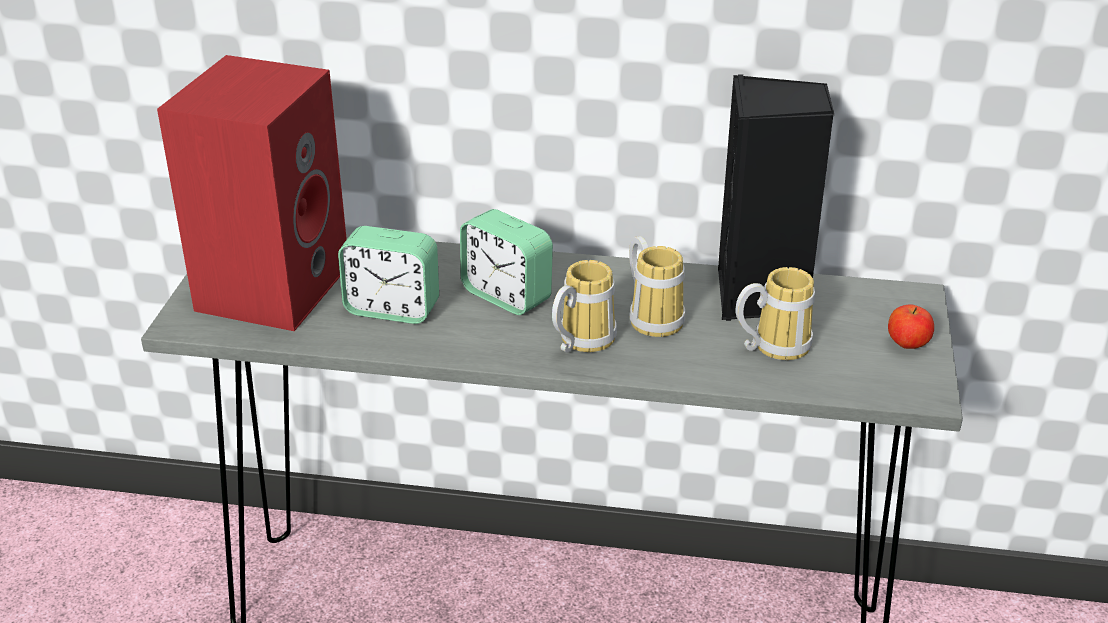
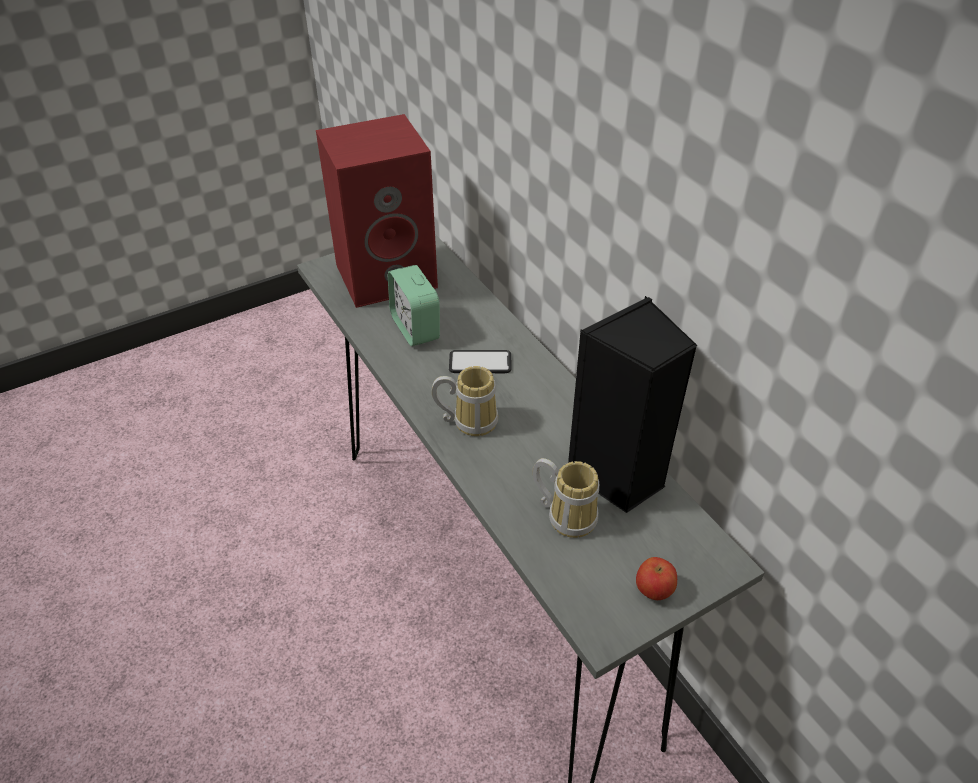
camera: 50 degrees right, 10 degrees up
alarm clock [460,209,553,315] -> phone [449,350,512,373]
mug [629,236,685,337] -> none

